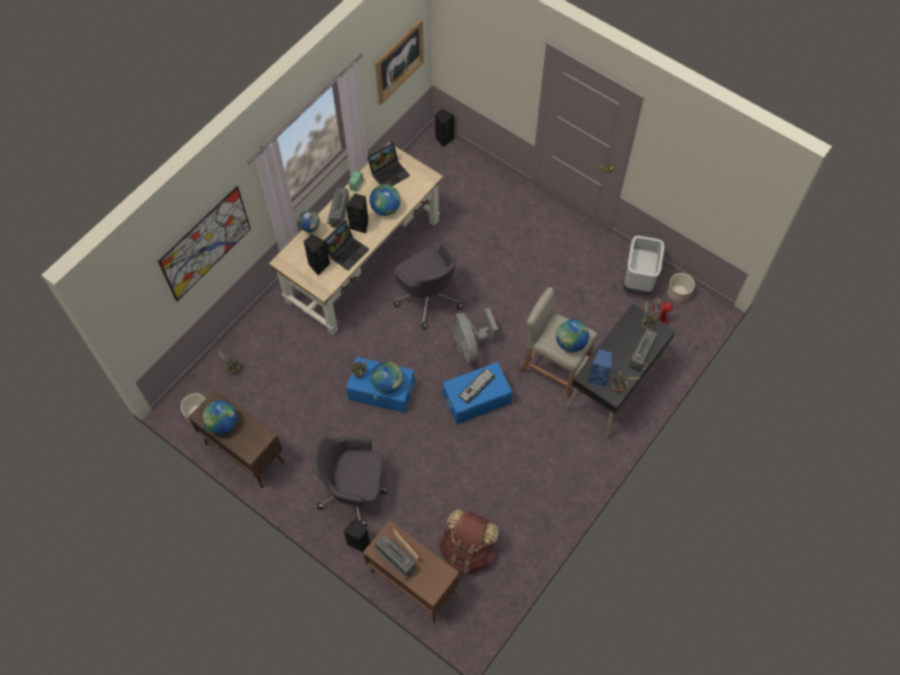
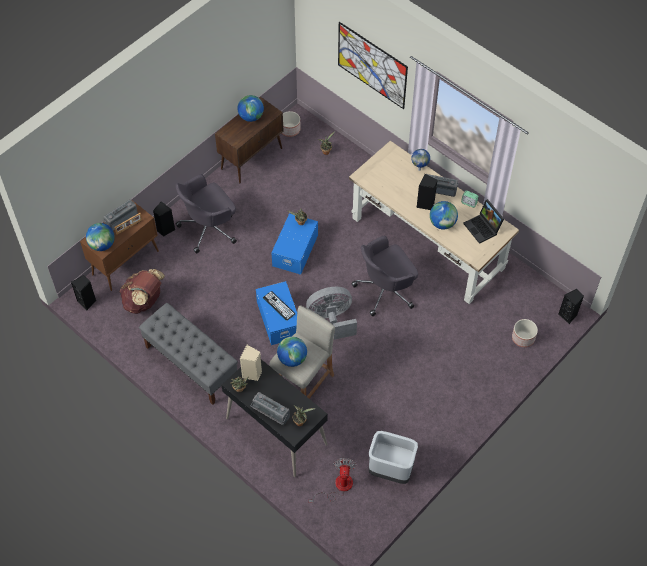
camera: 95 degrees right, 5 degrees down
black speaker [304,234,330,275] -> black speaker moved to [71,275,96,311]
grey office chair [312,435,387,527] -> grey office chair turned 135 degrees counterclockwise [176,174,237,253]
laptop [325,220,369,271] -> none
globe [371,361,403,394] -> globe moved to [86,223,115,251]
picture [375,19,424,105] -> none
blue speaker [587,349,612,388] -> beige speaker [240,345,262,381]
planter [667,273,695,303] -> planter moved to [512,319,538,347]
none -> grey bench [139,303,238,405]

